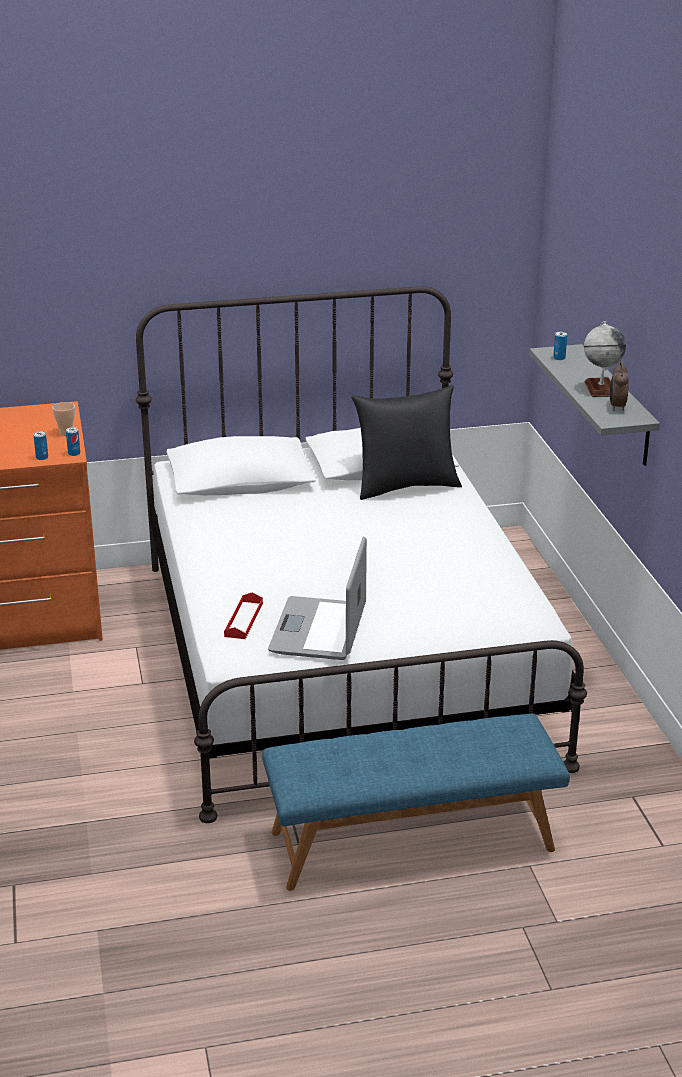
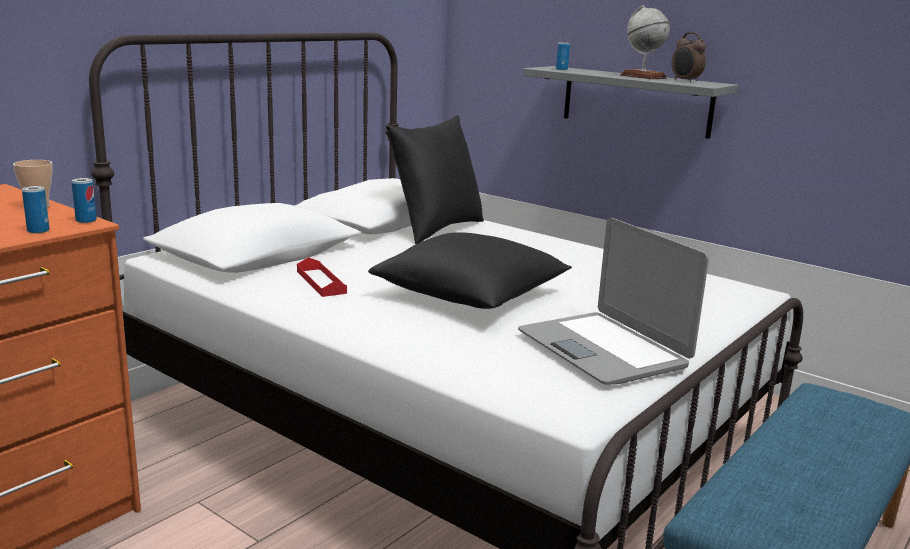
camera: 40 degrees left, 10 degrees down
red tray [224,592,263,639] -> red tray moved to [297,257,347,297]
none -> black pillow [368,232,572,309]

